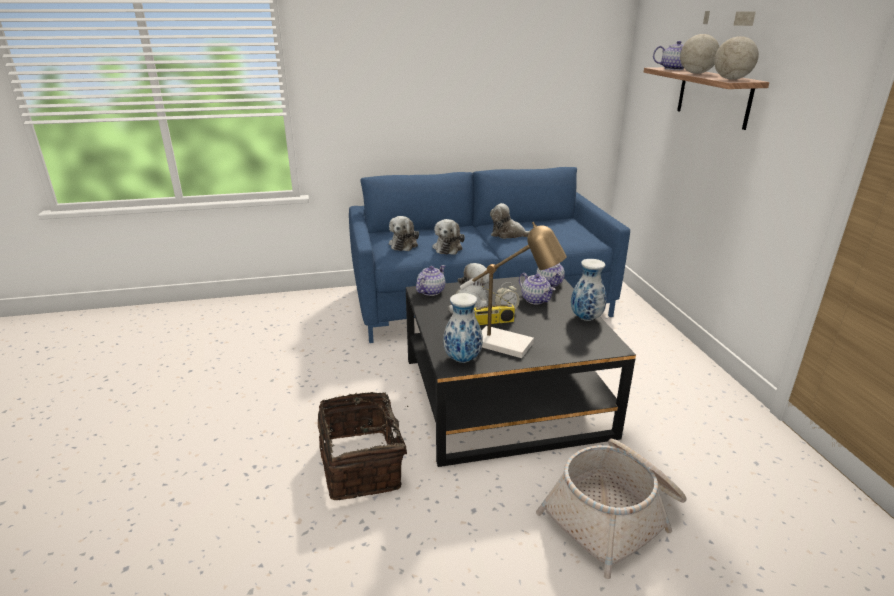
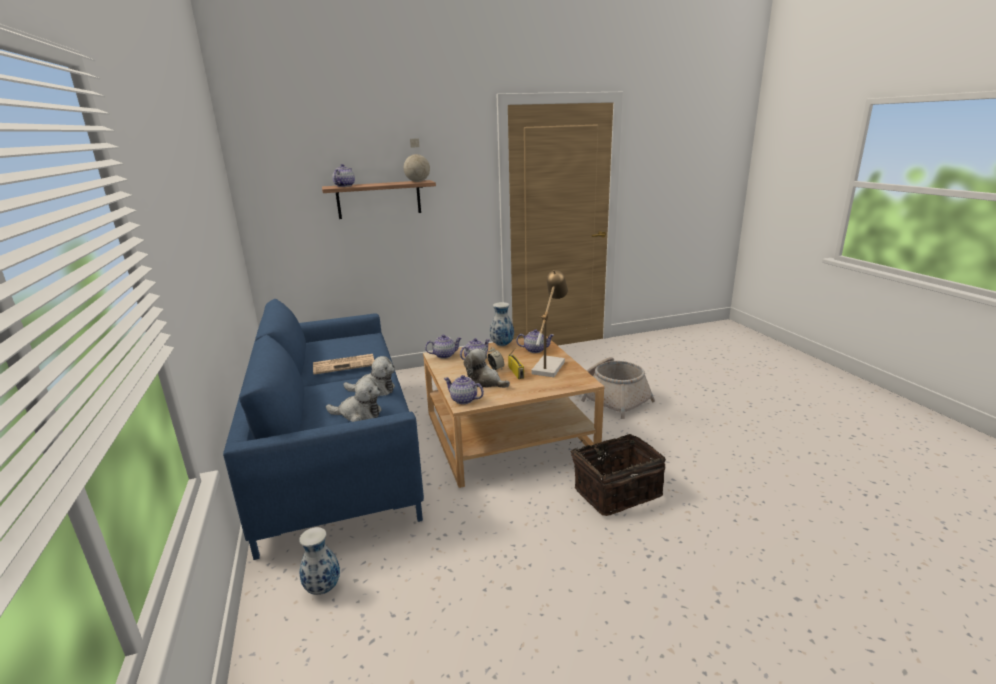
camera: 95 degrees left, 5 degrees down
black coffee table [406,276,636,467] -> beige coffee table [423,336,604,488]
vase [443,293,483,363] -> vase moved to [299,527,340,595]
plush toy [490,203,530,239] -> newspaper [313,354,374,375]
globe [680,11,719,74] -> none
none -> teapot [516,329,554,353]

